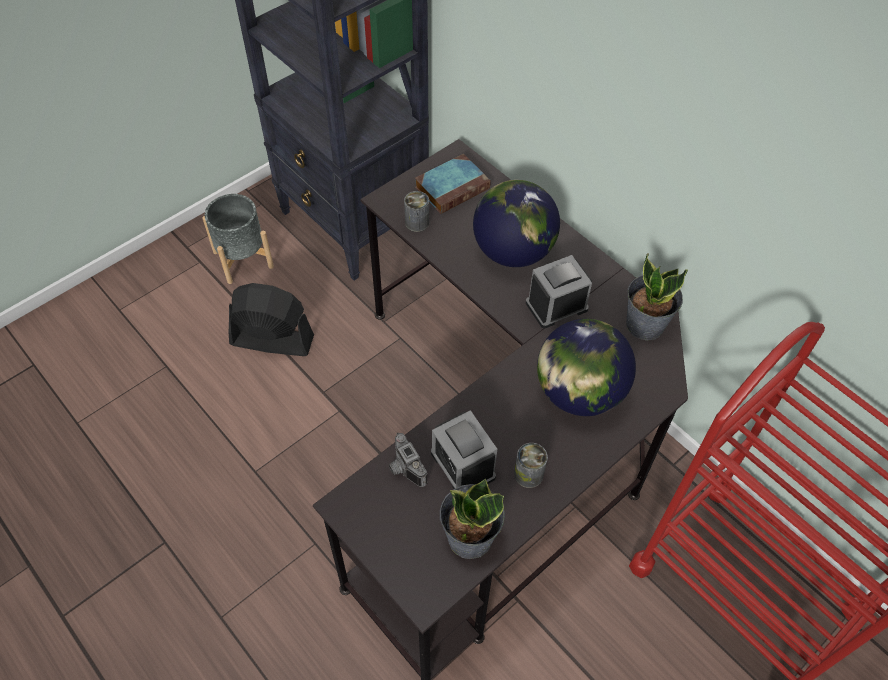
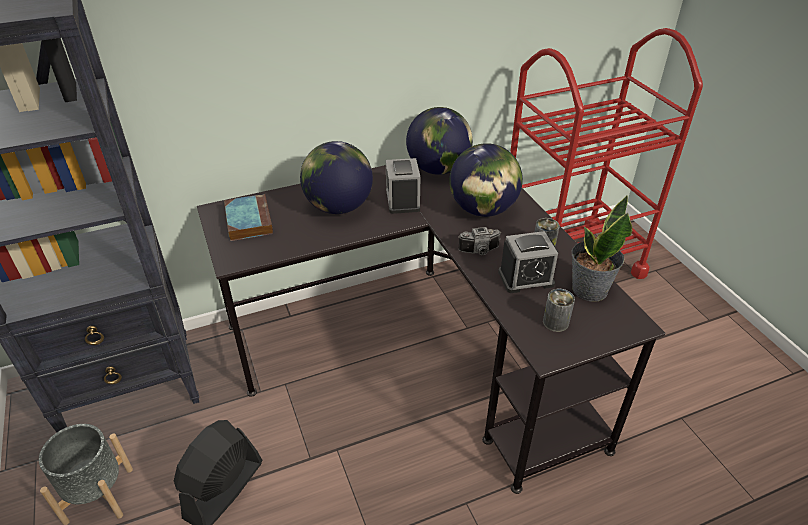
camera: 70 degrees left, 15 degrees down
camera [389,433,428,487] -> camera moved to [458,227,501,255]
can [404,191,429,232] -> can moved to [543,289,575,332]
potted plant [626,253,688,341] -> globe [406,107,473,175]

